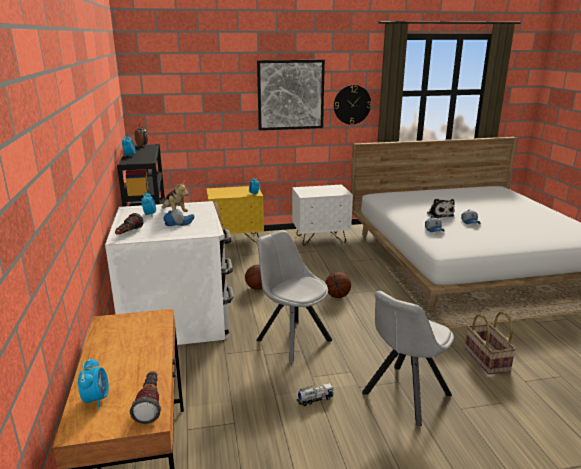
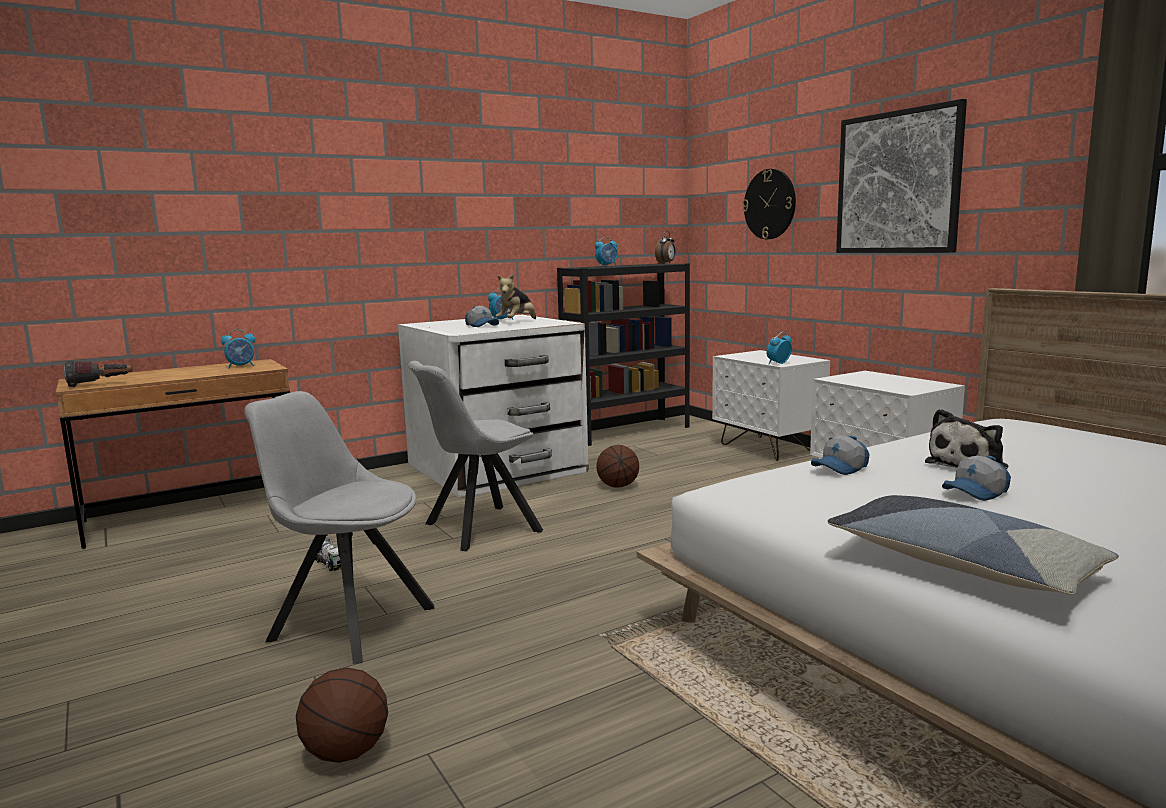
camera: 70 degrees right, 10 degrees down
alarm clock [78,358,109,409] -> alarm clock moved to [221,329,255,368]
flashlight [115,213,144,234] -> none
yellow nightstand [206,186,264,244] -> white nightstand [712,350,830,461]
grey chair [256,230,332,363] -> grey chair turned 150 degrees counterclockwise [408,361,543,551]
basketball [325,272,351,298] -> basketball moved to [296,667,388,763]
wall clock [334,85,371,125] -> wall clock moved to [743,169,796,239]
basket [464,311,516,375] -> none
none -> pillow [828,495,1119,595]

